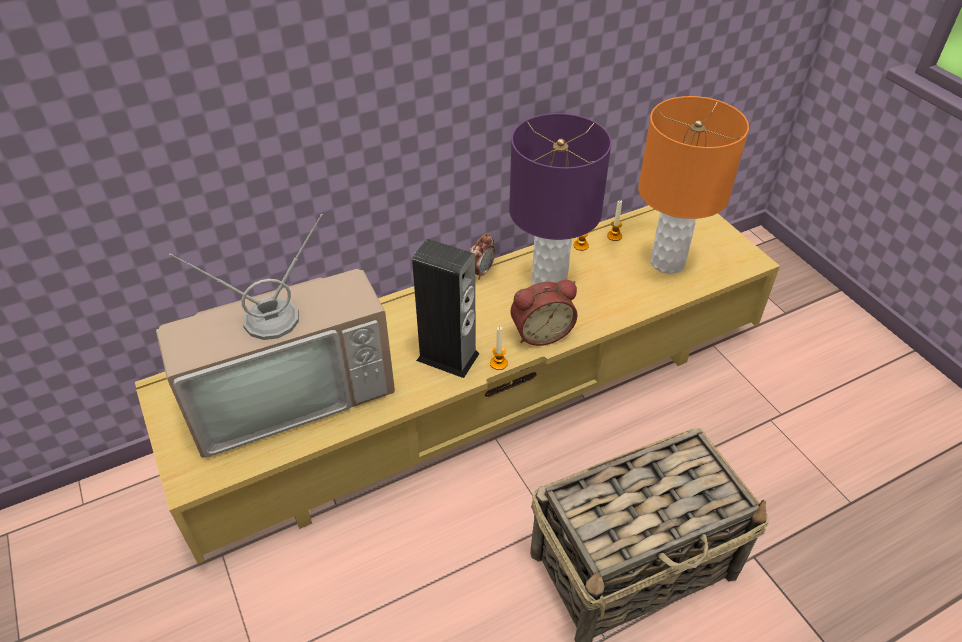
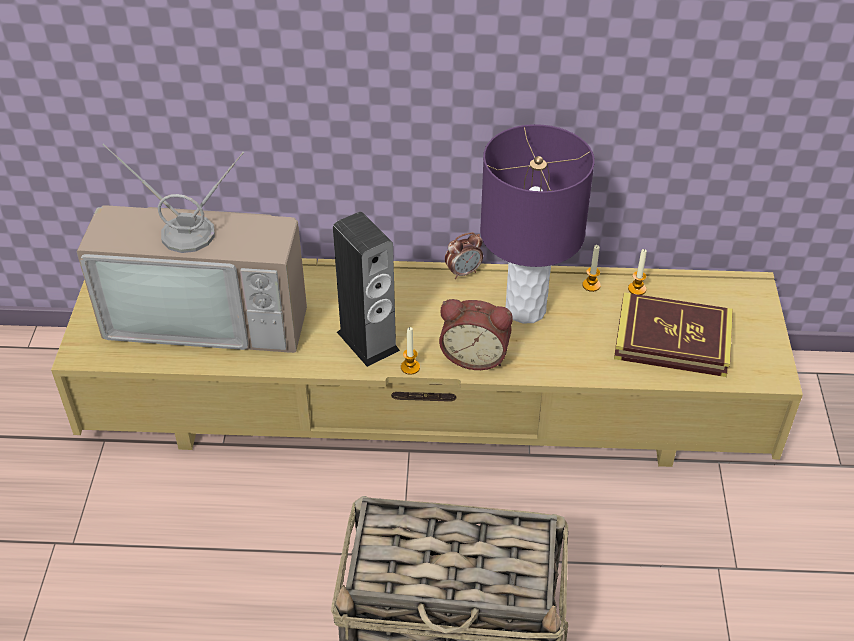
camera: 30 degrees right, 0 degrees up
orange table lamp [638,96,749,274] -> book [614,293,733,377]

